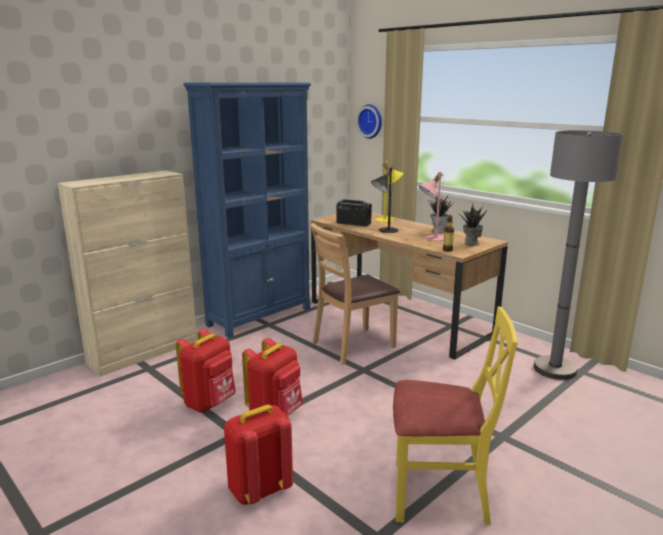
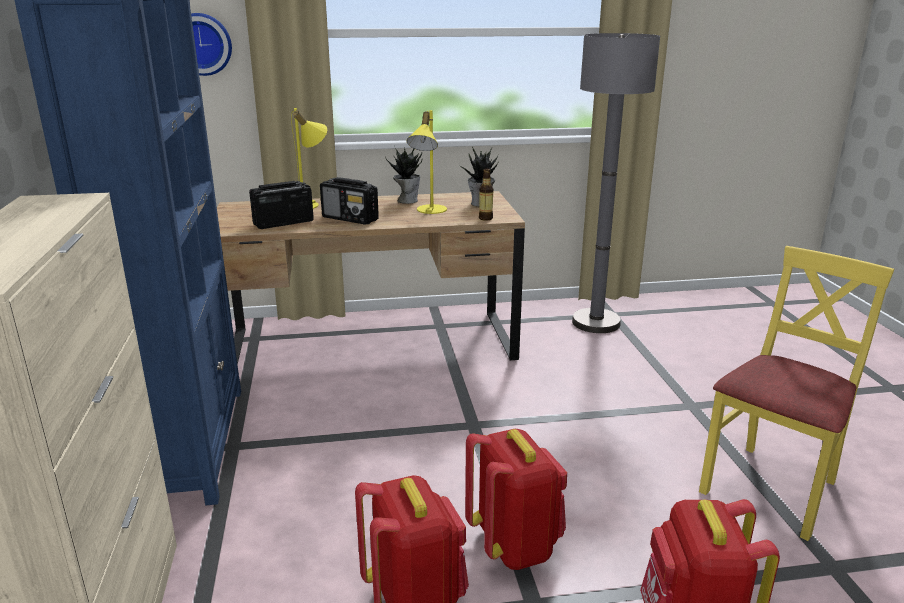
camera: 55 degrees left, 5 degrees up
brown chair [310,223,400,365] -> none
black table lamp [371,167,399,233] -> radio [320,177,379,225]
pink table lamp [419,172,444,241] -> yellow table lamp [407,110,447,214]

